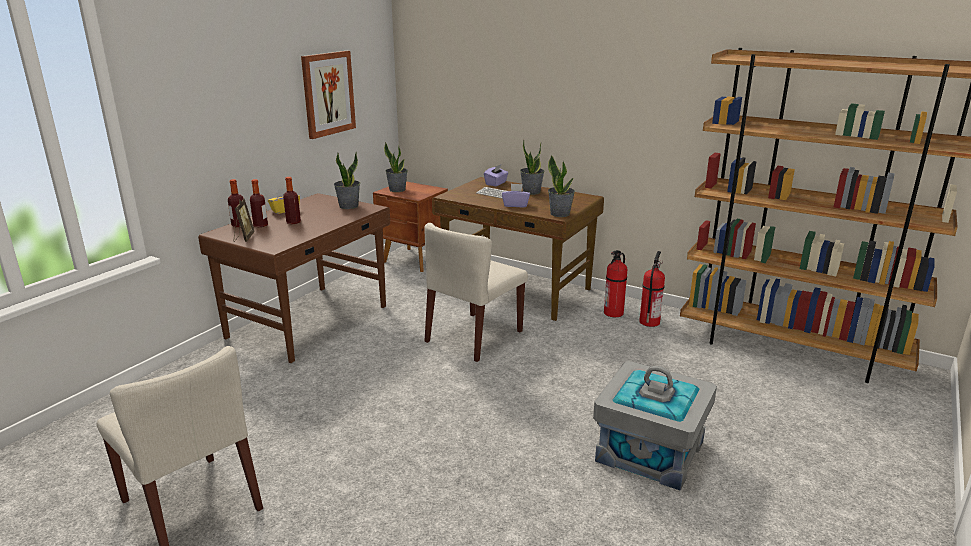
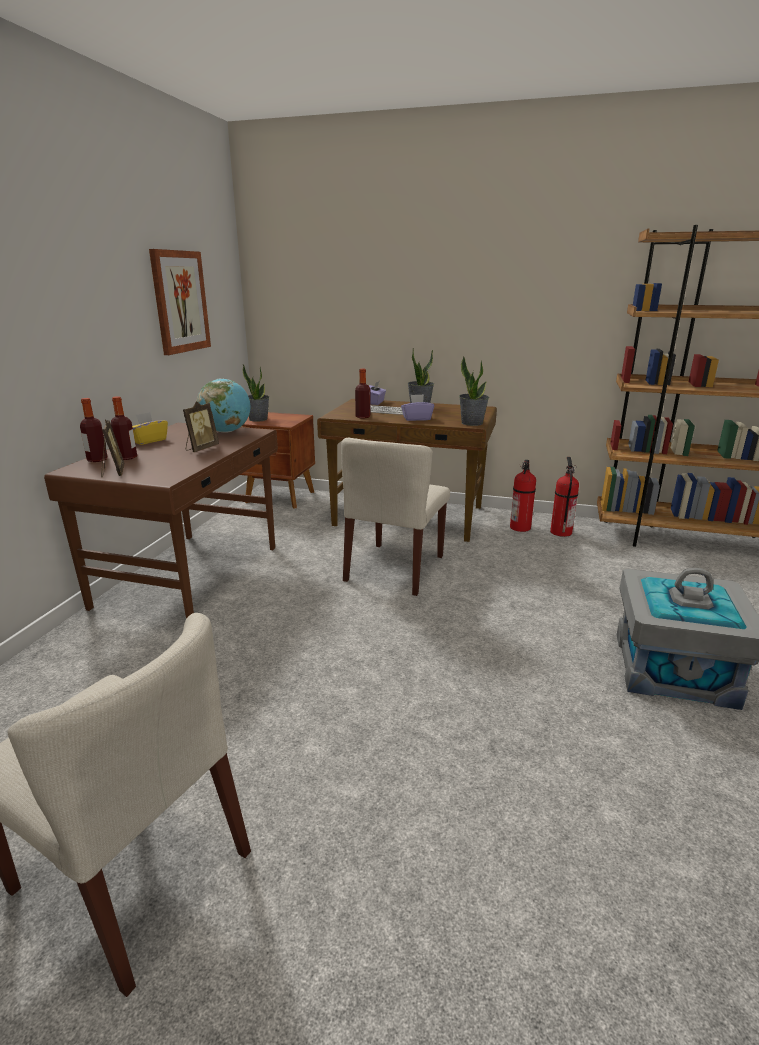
camera: 15 degrees left, 0 degrees up
bottle [283,177,301,224] -> bottle moved to [355,369,371,419]
potted plant [334,152,360,209] -> globe [197,379,250,433]
none -> picture frame [183,401,219,452]

